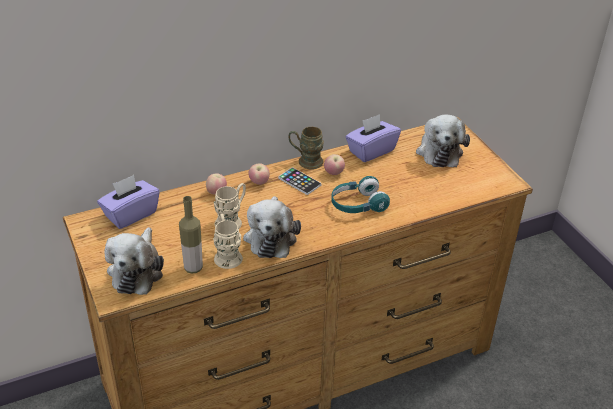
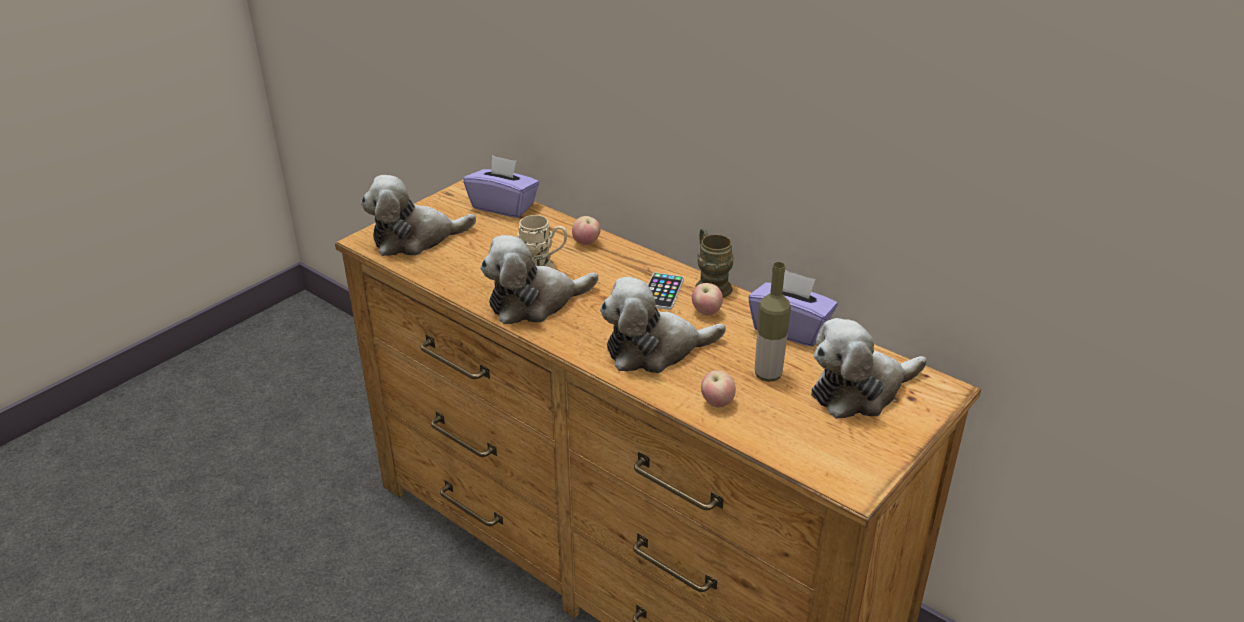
camera: 65 degrees right, 5 degrees down
bottle [179,196,203,274] -> bottle moved to [755,262,791,382]
beige mug [213,213,243,269] -> none
apple [248,164,270,185] -> apple moved to [701,370,736,408]
turquoise headphones [331,176,390,213] -> plush toy [600,277,726,373]

